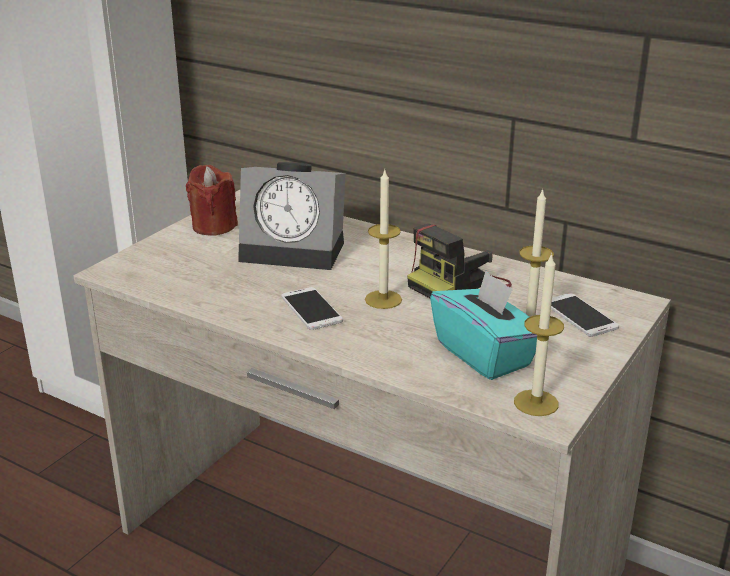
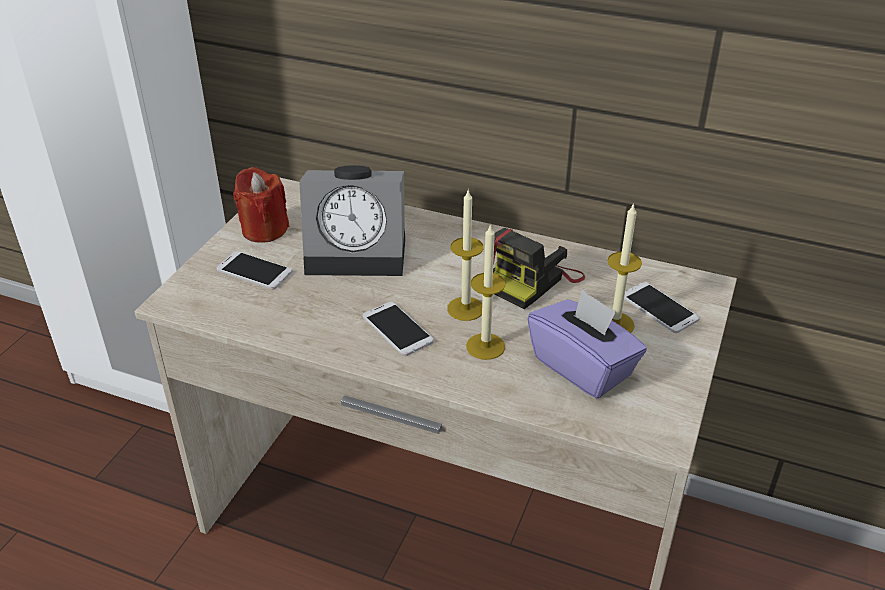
camera: 10 degrees left, 10 degrees up
turquoise tissue box [430,271,537,380] -> purple tissue box [527,289,647,399]
candle [514,253,564,416] -> candle moved to [466,224,506,360]
none -> phone [217,251,293,289]

